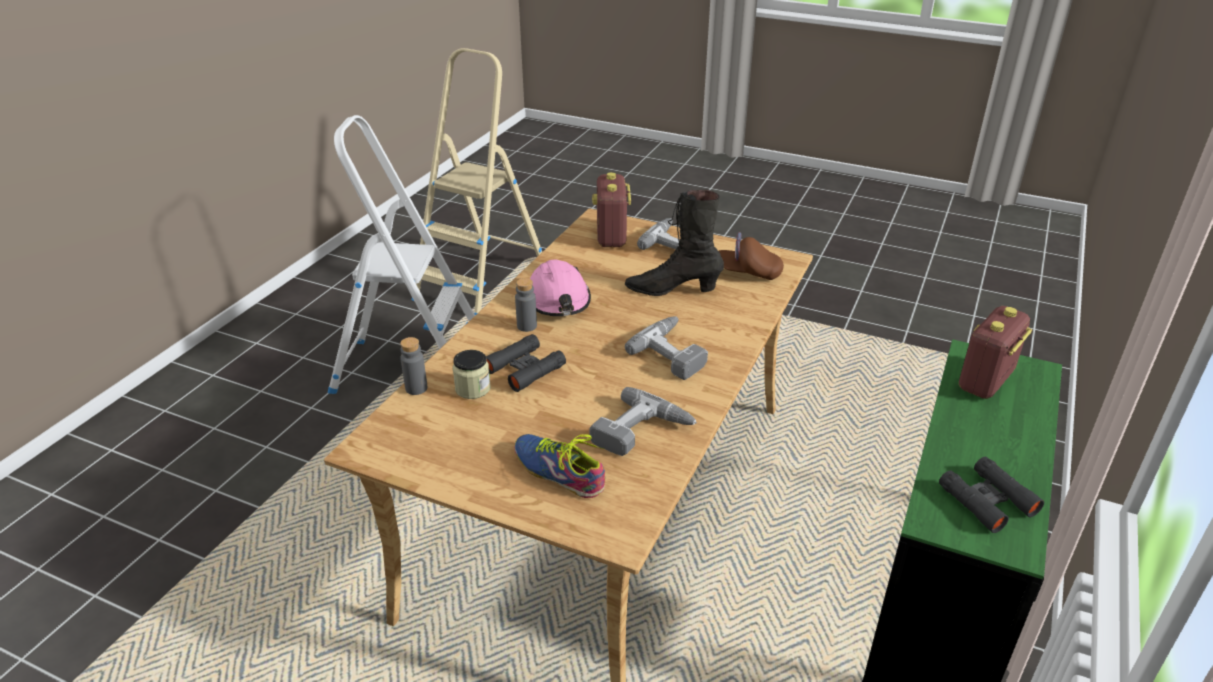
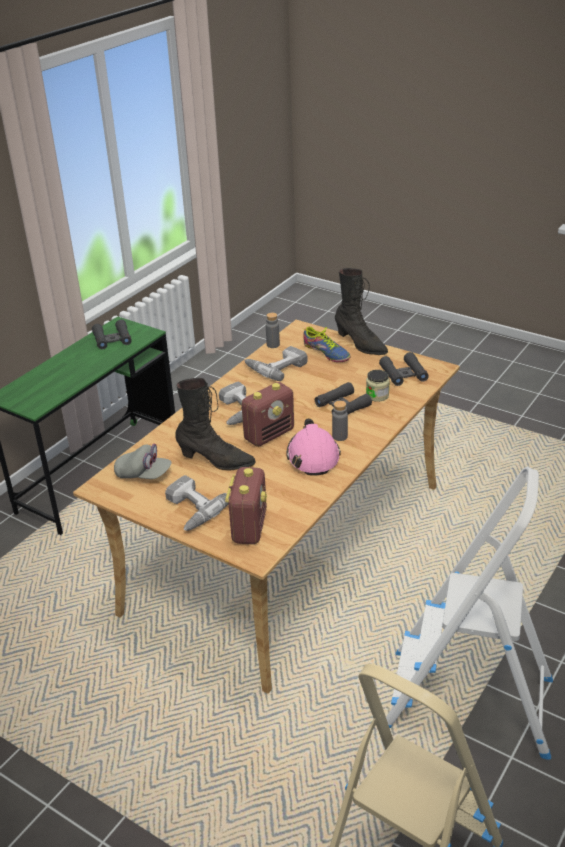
camera: 170 degrees left, 0 degrees up
grey bottle [400,337,427,395] -> grey bottle moved to [266,313,280,348]
brown cap [719,232,784,280] -> grey cap [114,444,171,479]
radio [959,306,1032,399] -> radio moved to [241,382,294,447]
none -> black boot [335,268,388,355]
none -> black binoculars [379,352,429,386]

